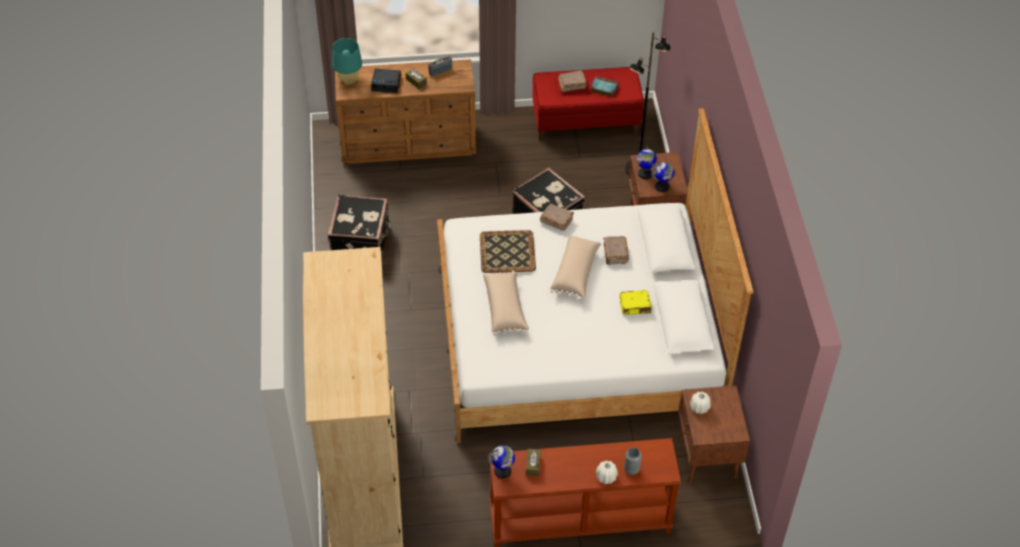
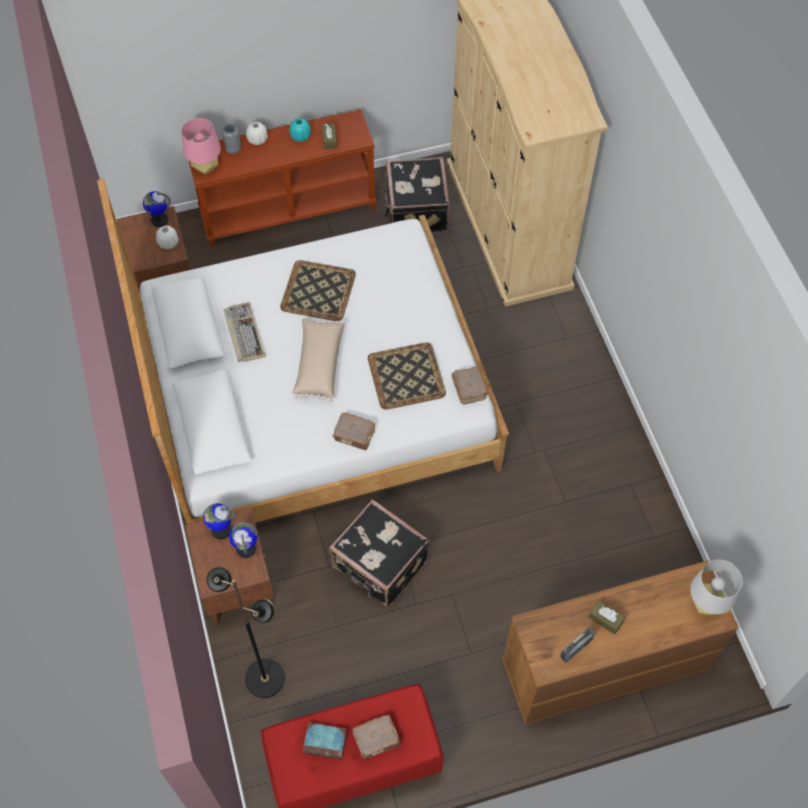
camera: 170 degrees right, 10 degrees up
black suitcase [328,195,392,259] -> black suitcase moved to [384,157,449,233]
turquoise table lamp [332,38,362,85] -> grey table lamp [690,560,743,615]
alarm clock [371,69,401,93] -> none
beige pillow [483,271,529,335] -> none
globe [487,445,515,478] -> globe moved to [143,191,171,227]
brown book [603,236,629,265] -> brown book moved to [451,366,488,404]
yellow book [619,290,652,315] -> keyboard [223,302,266,362]
none -> pink table lamp [181,118,221,174]
none -> tray [280,260,356,321]
none -> turquoise vase [289,118,311,142]

